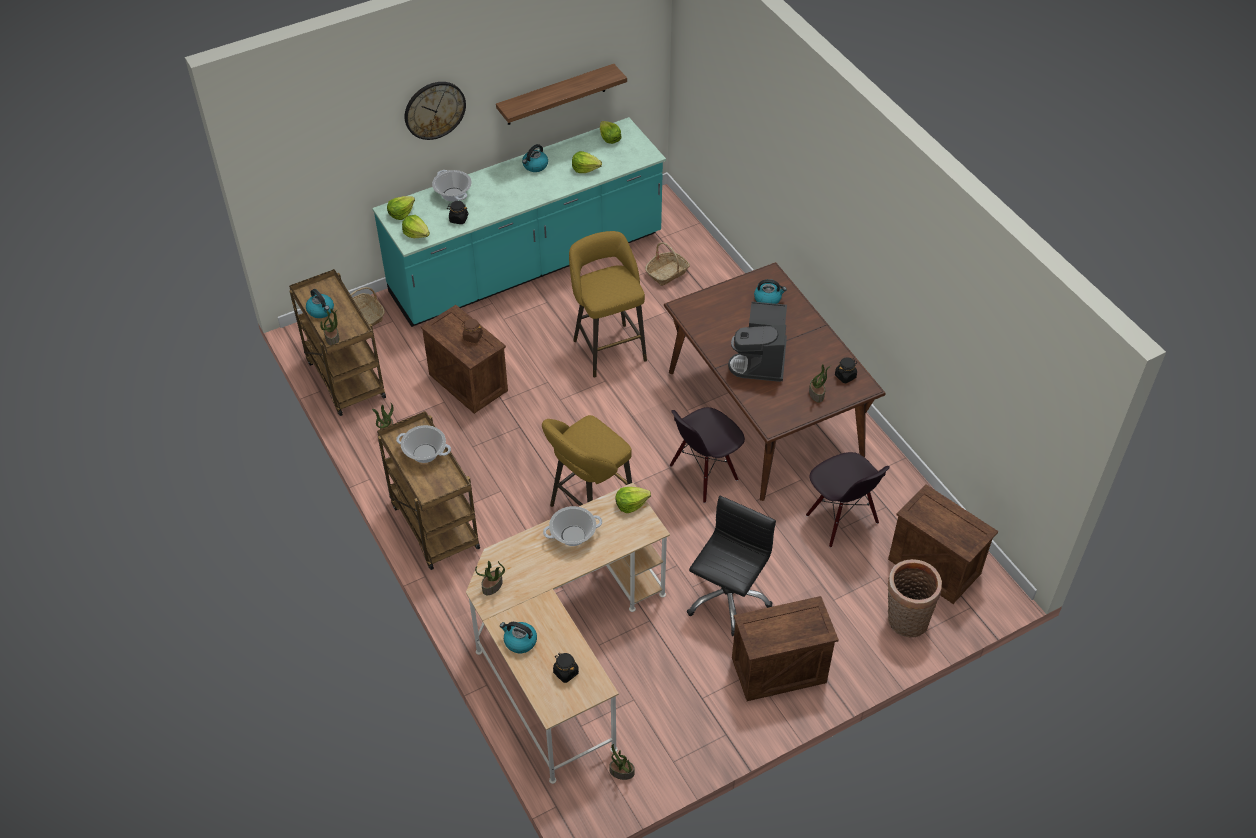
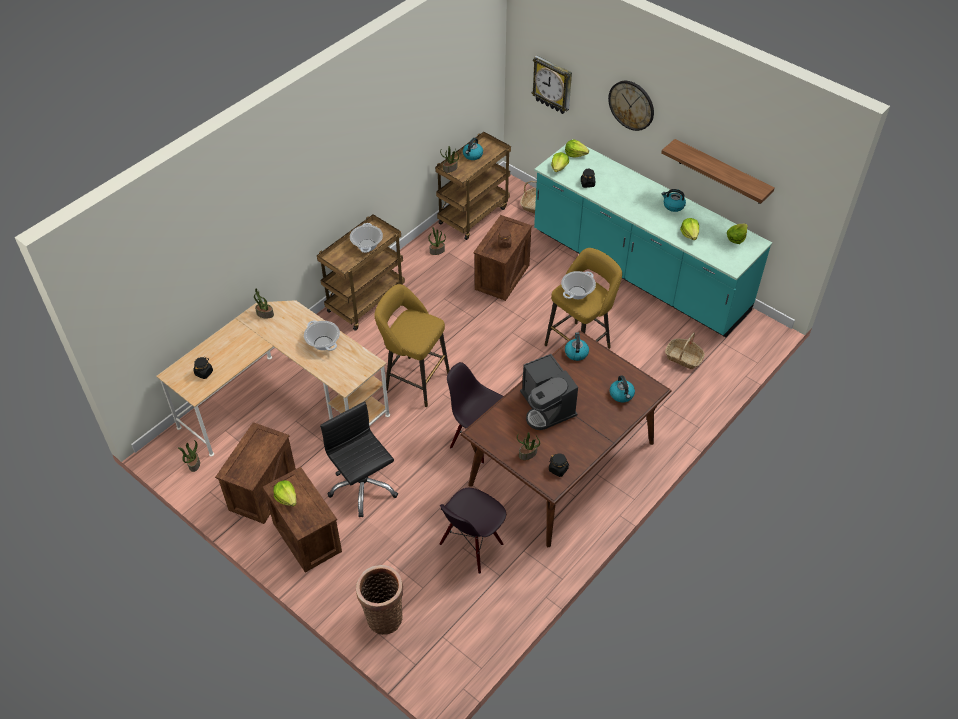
camera: 70 degrees right, 0 degrees up
cooking pot [432,170,472,201] -> cooking pot moved to [561,271,596,299]
kettle [500,622,537,653] -> kettle moved to [565,332,589,361]
lettuce [615,487,651,513] -> lettuce moved to [273,480,296,507]
black office chair [686,496,776,636] -> black office chair turned 135 degrees counterclockwise [320,401,398,517]
coffee machine [728,302,787,382] -> coffee machine turned 105 degrees counterclockwise [520,354,578,430]
crate [888,484,998,604] -> crate moved to [215,422,296,524]
none -> wall clock [531,55,572,114]

